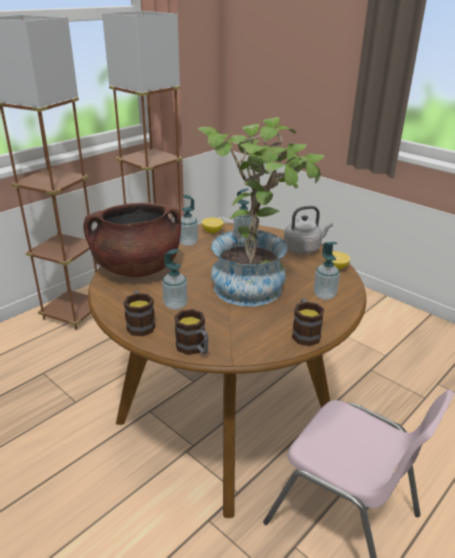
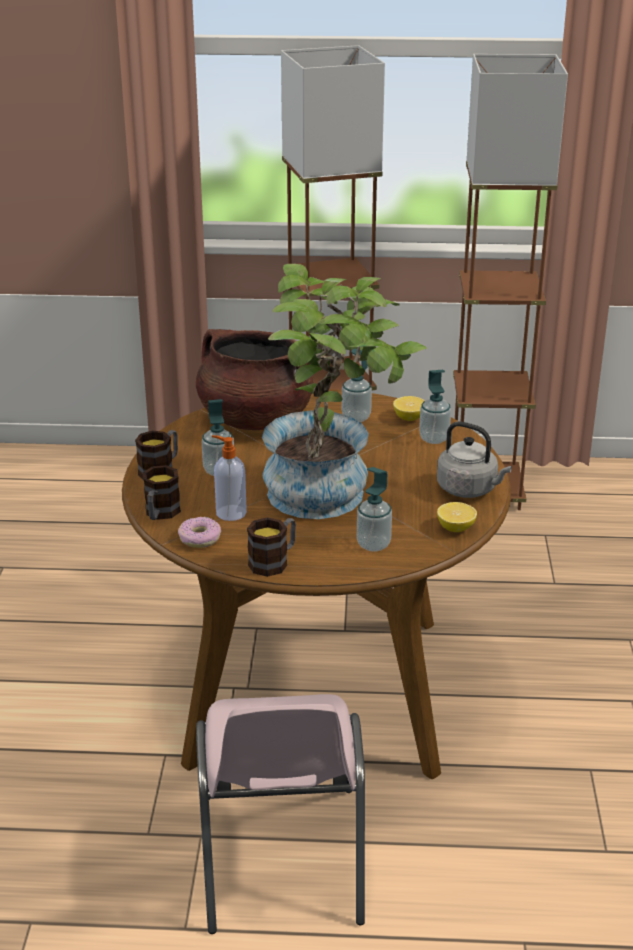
camera: 50 degrees right, 0 degrees up
none -> donut [178,517,221,548]
none -> soap dispenser [212,435,247,521]

